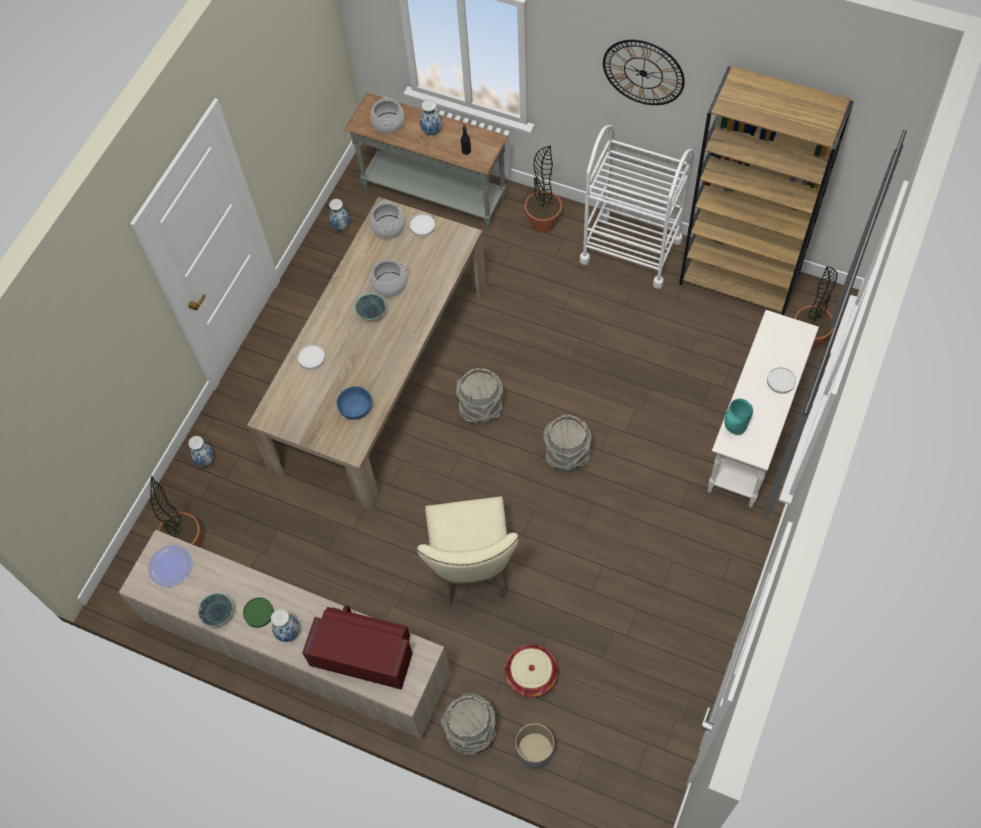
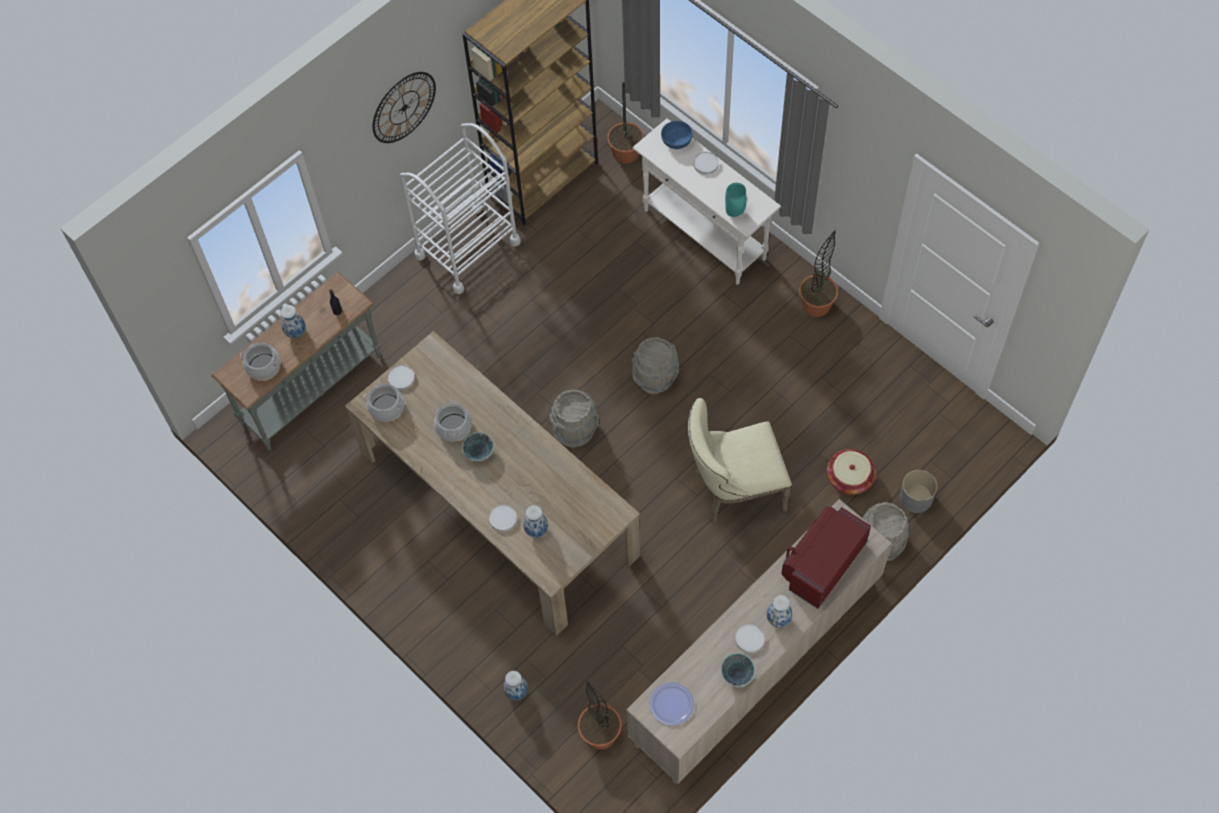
camera: 70 degrees left, 0 degrees up
green plate [243,597,274,628] -> white plate [735,624,765,653]
vase [329,199,350,231] -> vase moved to [523,505,548,538]
blue bowl [337,386,372,420] -> blue bowl moved to [661,121,693,149]
beige chair [417,496,519,605] -> beige chair turned 150 degrees clockwise [688,398,792,523]
potted plant [525,146,562,232] -> potted plant moved to [799,230,838,317]

